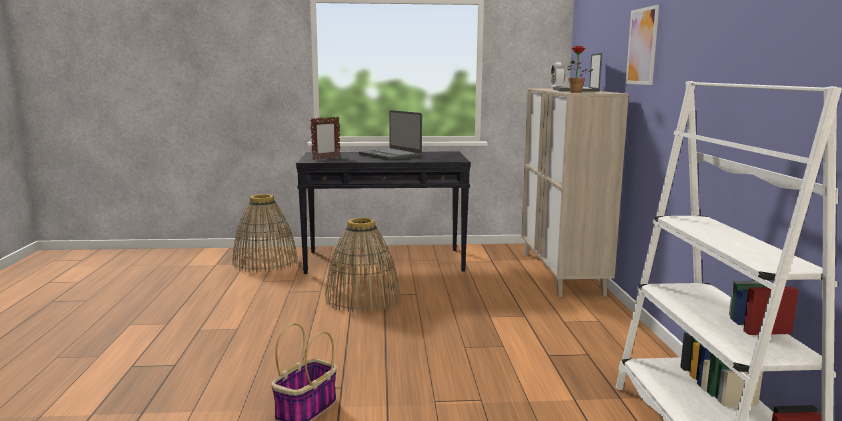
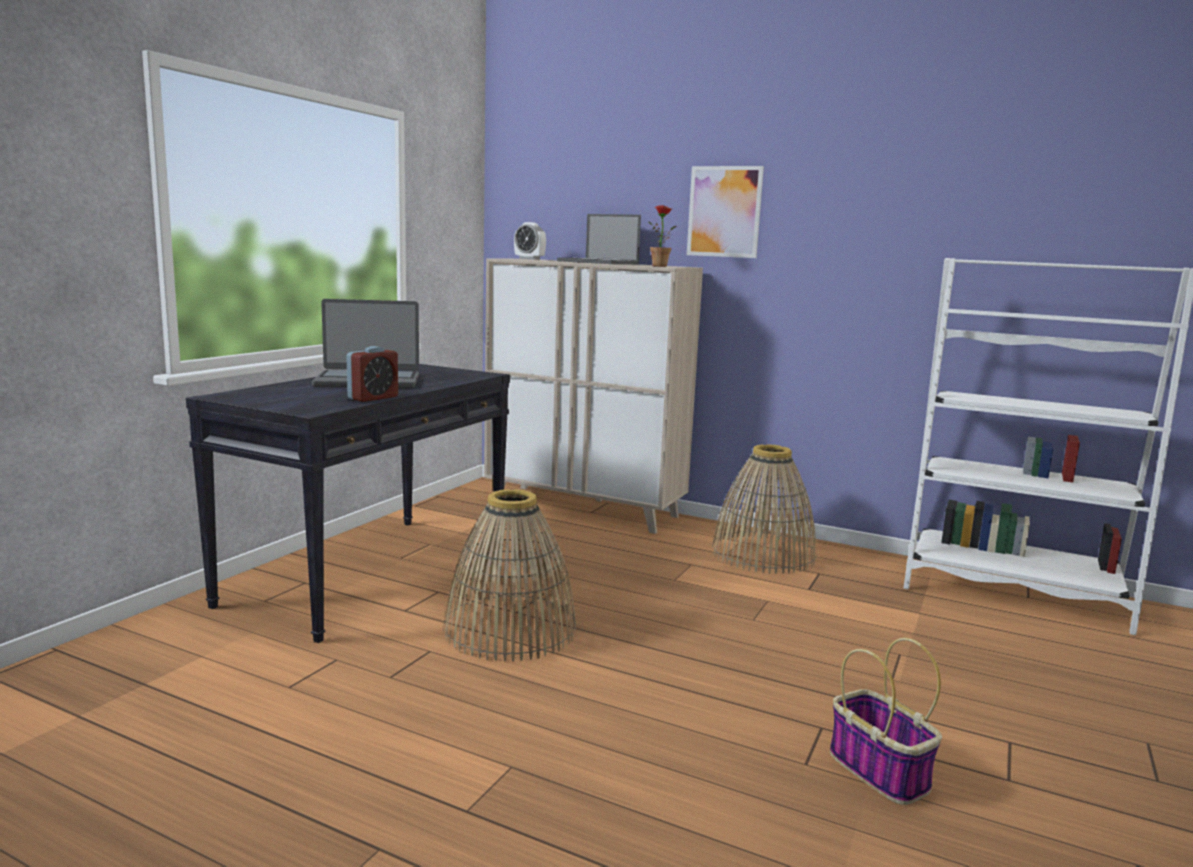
camera: 60 degrees left, 0 degrees up
basket [232,194,298,273] -> basket moved to [712,444,816,574]
picture frame [310,116,340,160] -> none
none -> alarm clock [346,346,398,402]

